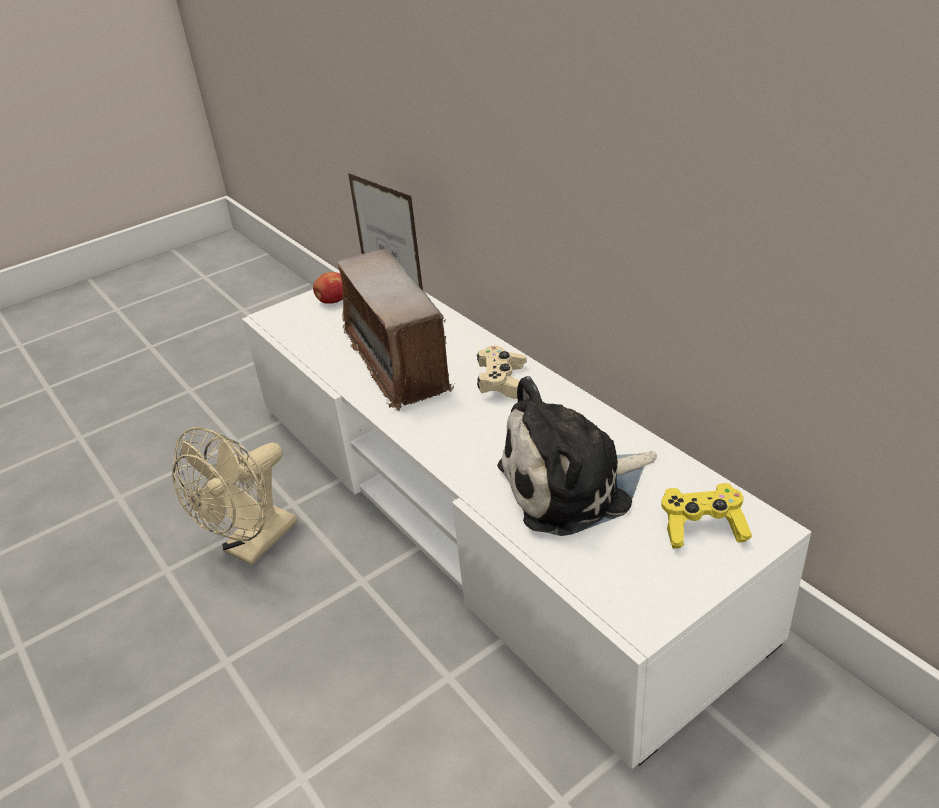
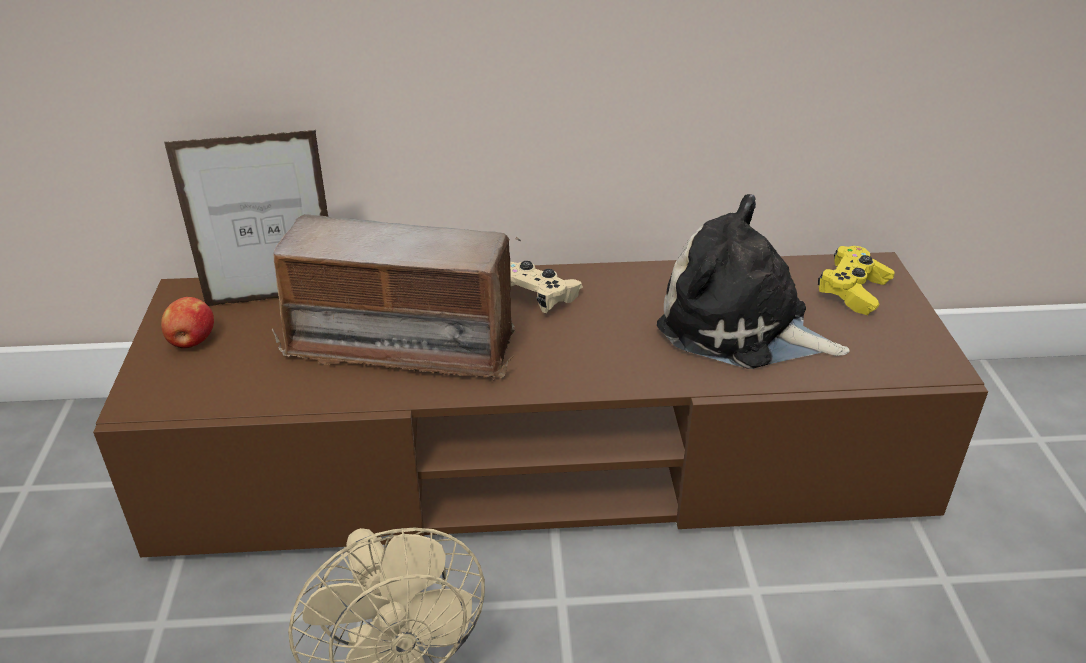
camera: 60 degrees left, 0 degrees up
white tv stand [242,289,811,769] -> brown tv stand [93,252,988,557]
plush toy [497,376,657,536] -> plush toy turned 105 degrees clockwise [657,194,850,369]

